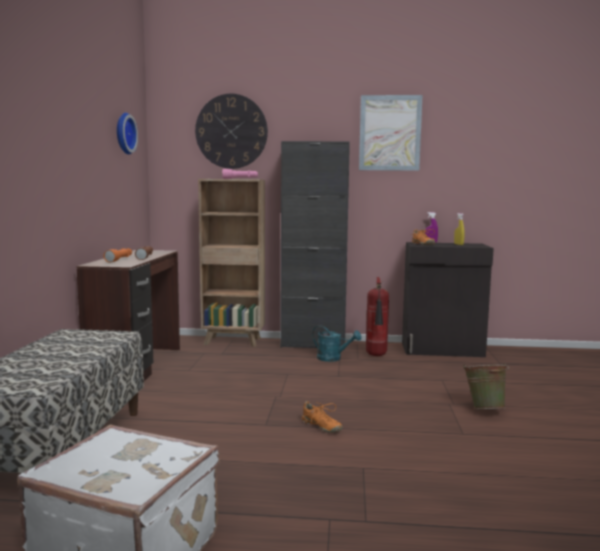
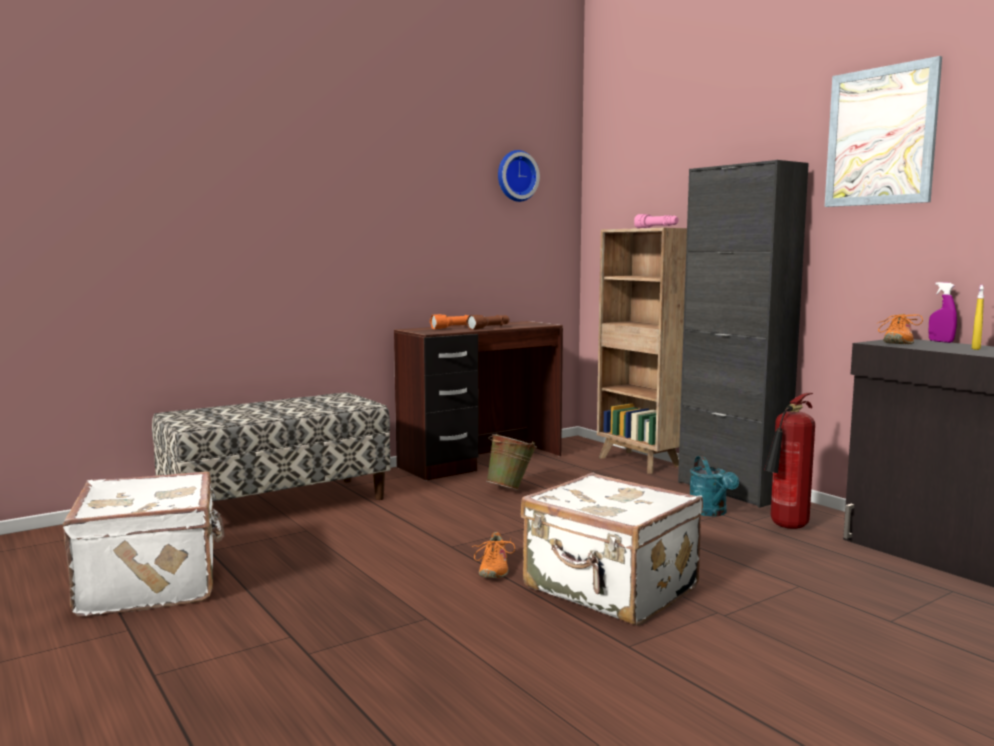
camera: 50 degrees right, 0 degrees up
wall clock [195,94,268,169] -> none
green bucket [463,363,509,409] -> green bucket moved to [486,434,537,490]
none -> white suitcase [521,472,703,625]

